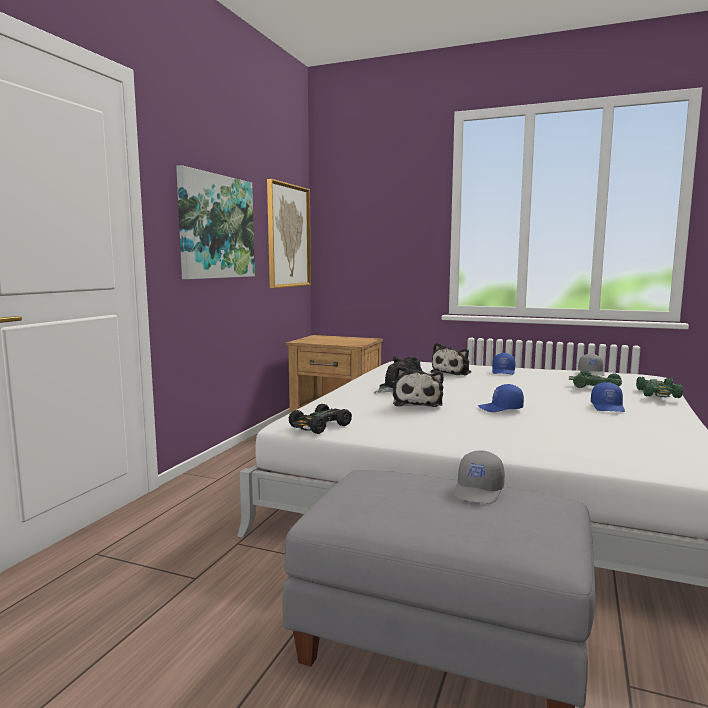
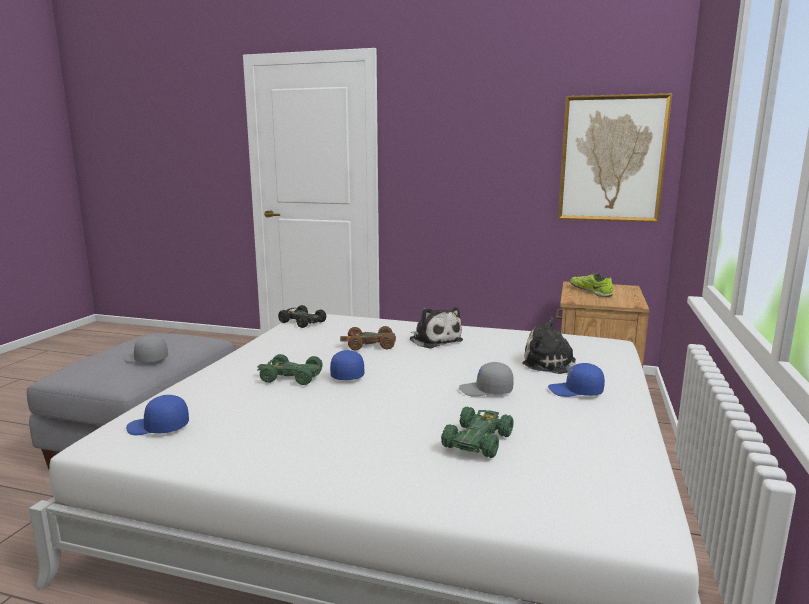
camera: 85 degrees right, 5 degrees up
picture [176,165,255,279] -> none
plush toy [393,366,444,407] -> brown toy car [340,326,396,350]
grey cap [578,353,605,376] -> grey cap moved to [459,362,514,397]
blue cap [591,382,625,412] -> blue cap moved to [126,395,189,435]
green toy car [636,377,683,398] -> green toy car moved to [257,354,323,385]
none -> shoe [570,274,613,297]

